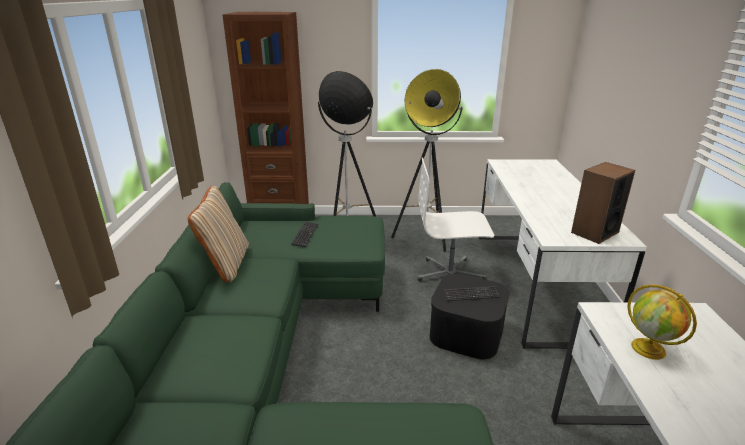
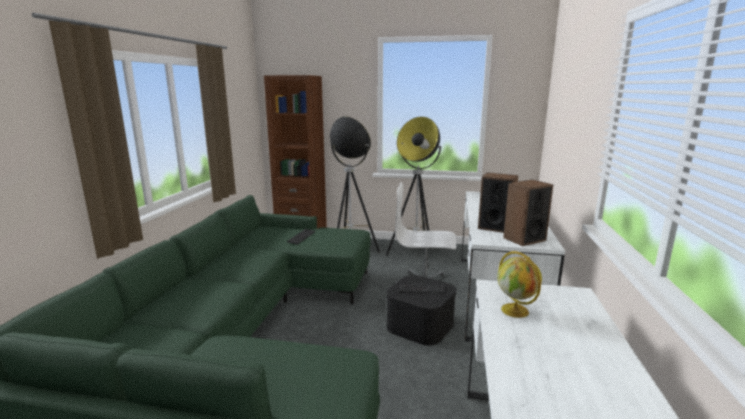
camera: 10 degrees right, 10 degrees down
beige pillow [188,186,249,283] -> none
none -> speaker [478,172,519,233]

